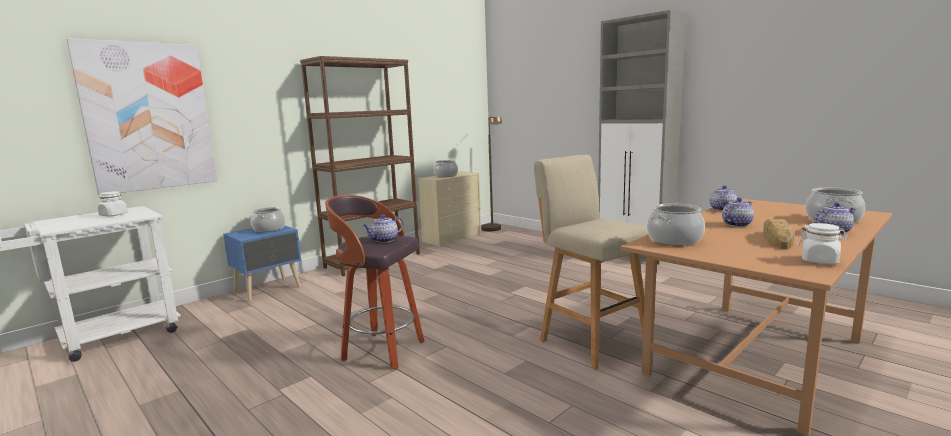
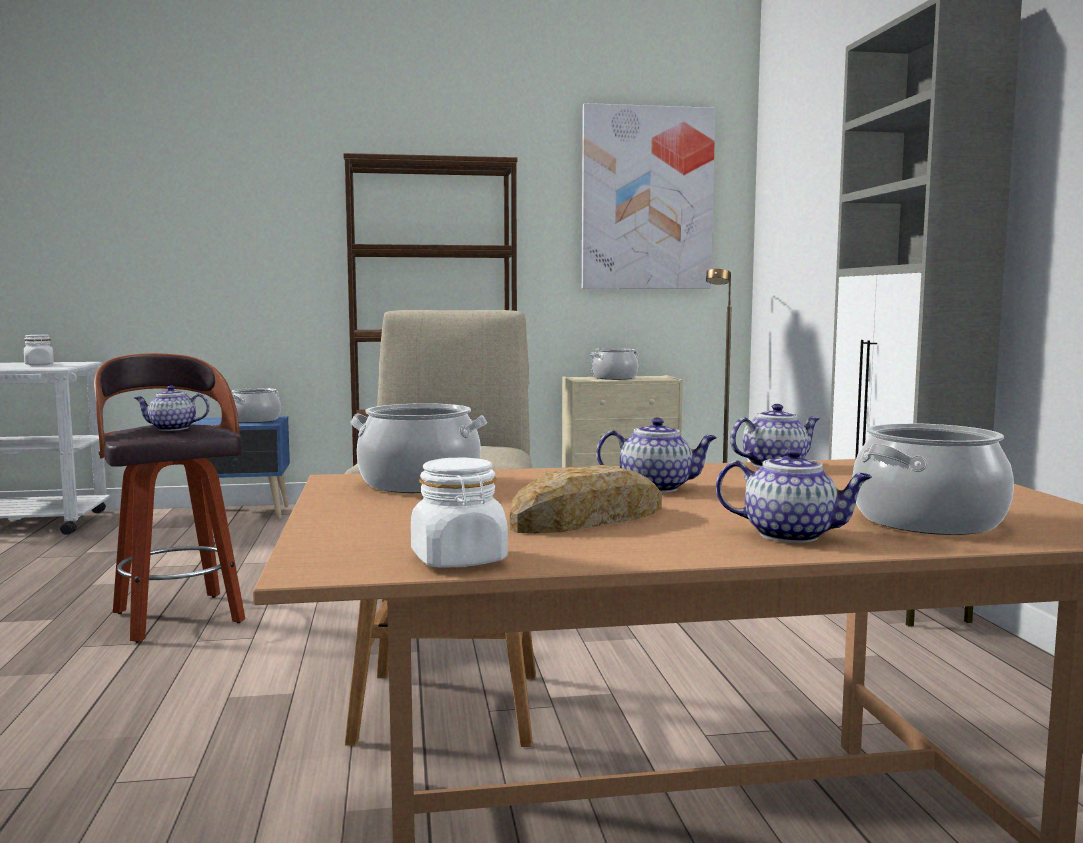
camera: 35 degrees right, 5 degrees down
picture [66,38,217,195] -> picture moved to [582,103,715,289]

